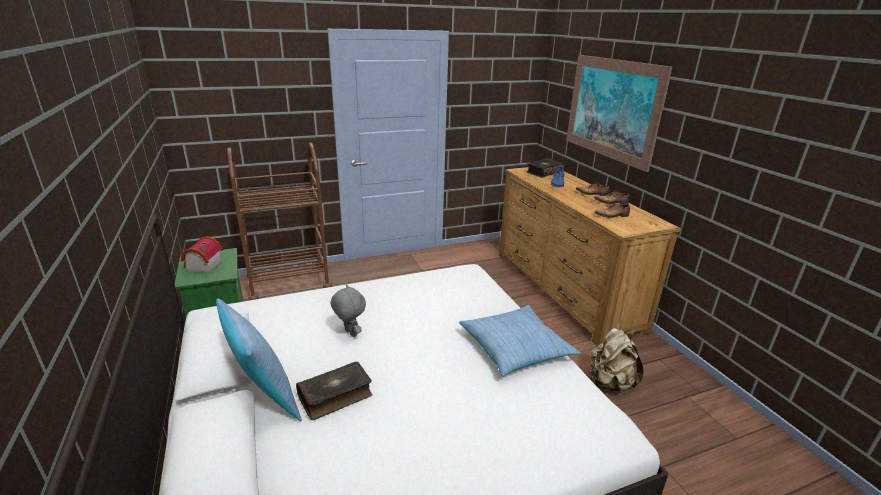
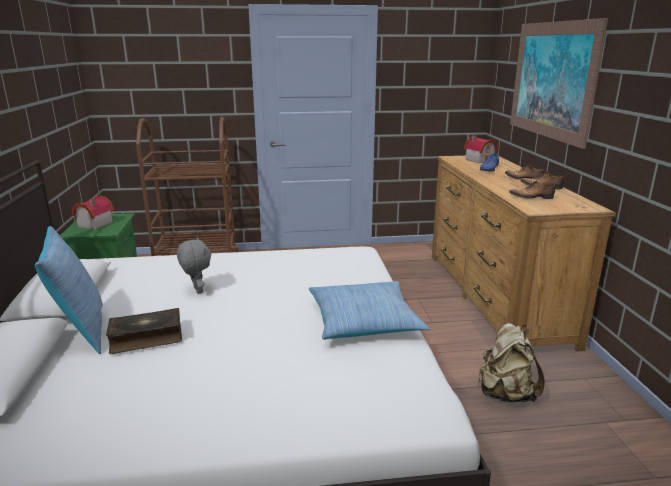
camera: 15 degrees right, 5 degrees down
book [526,158,564,178] -> toy house [464,135,498,163]

